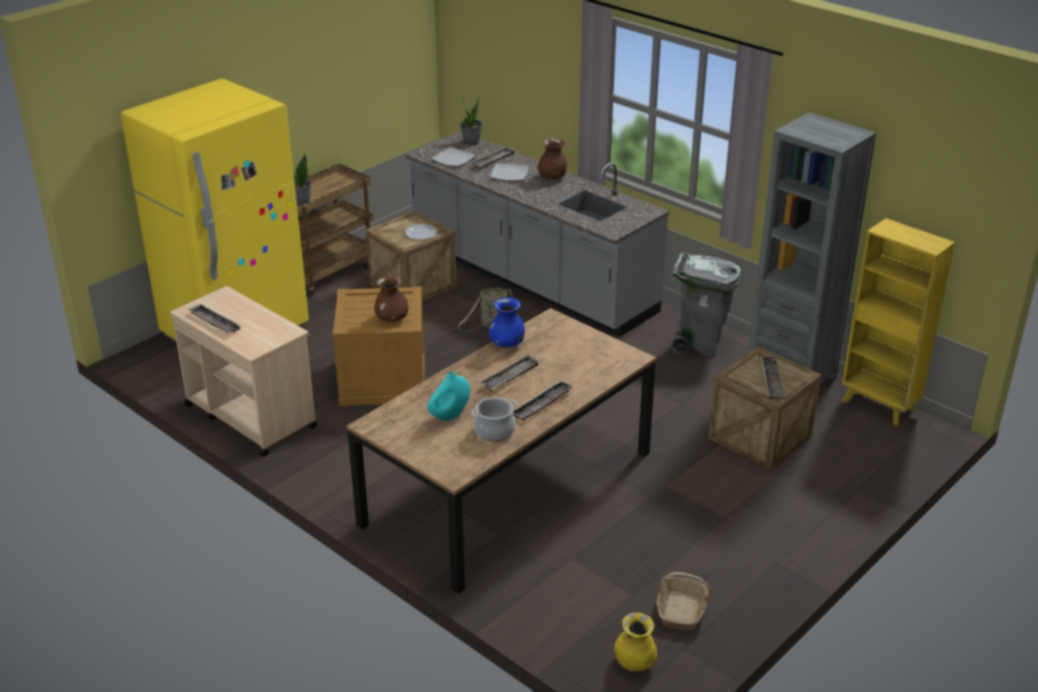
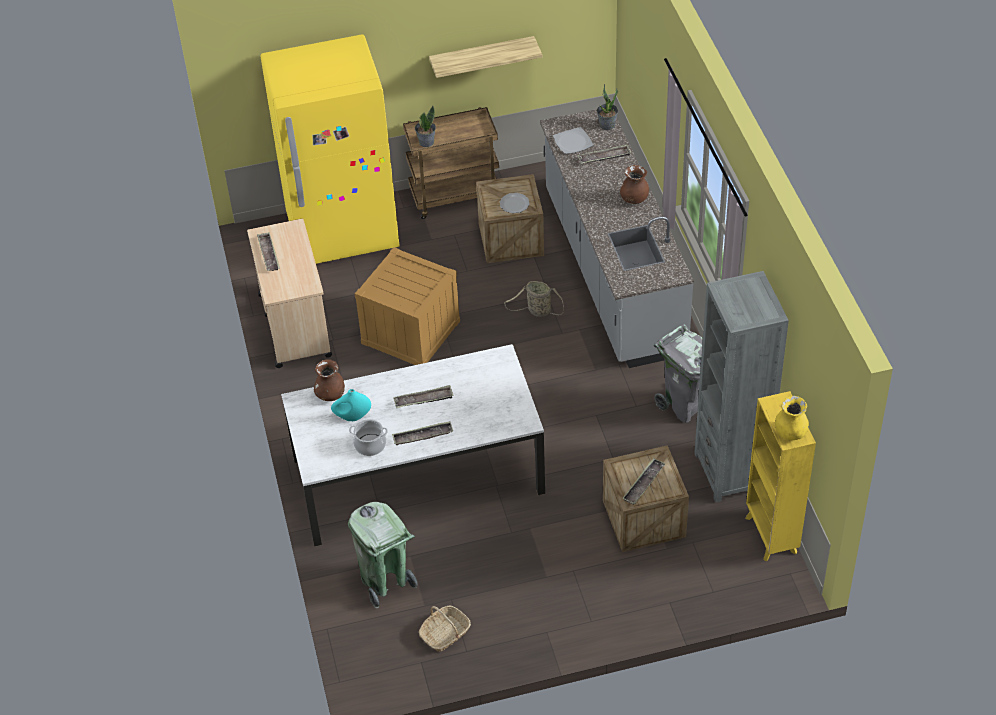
camera: 35 degrees right, 15 degrees up
brown dining table [347,308,656,594] -> white dining table [281,344,545,546]
brown vase [374,275,408,322] -> brown vase moved to [314,359,345,401]
blue vase [488,297,525,348] -> none
plate [491,163,529,181] -> none
yellow vase [614,613,657,671] -> yellow vase moved to [775,396,809,440]
none -> green trash can [348,502,418,609]
none -> shelf [429,36,542,78]

